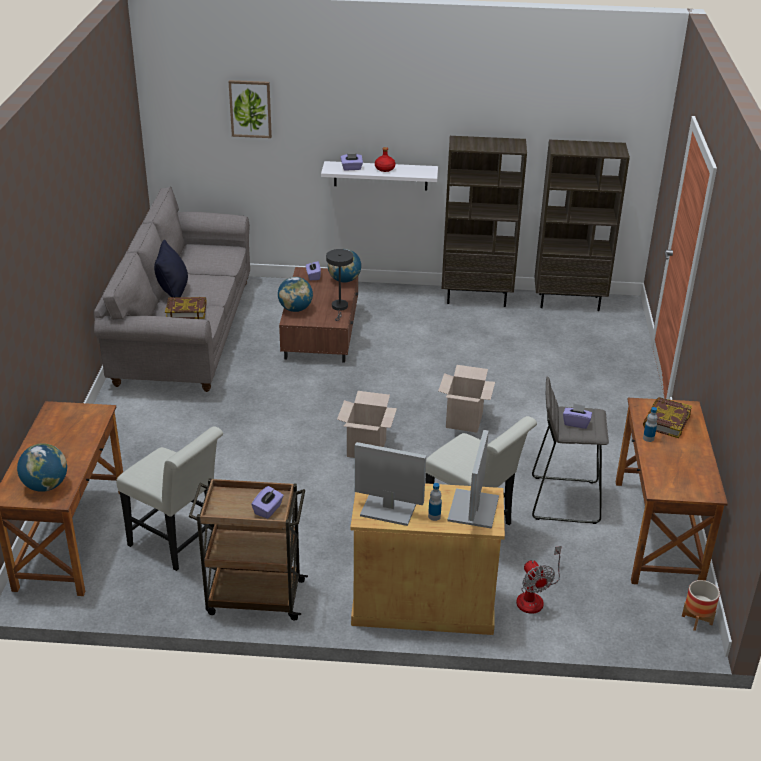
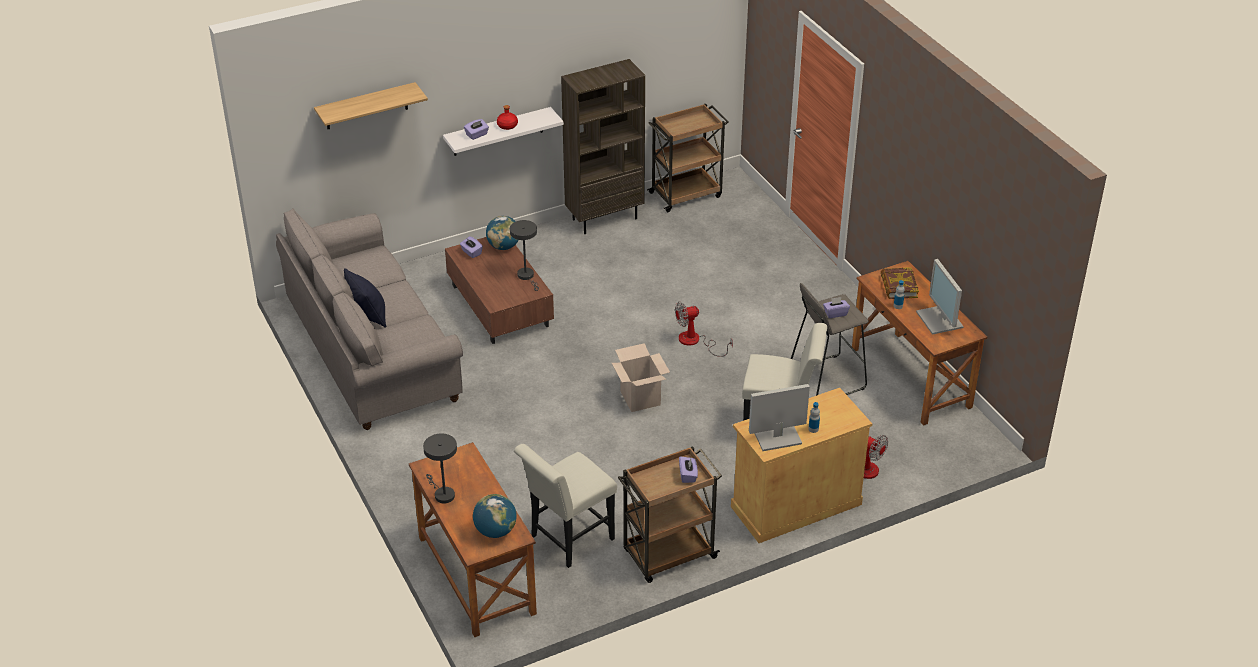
camera: 30 degrees left, 5 degrees up
white chair [116,426,223,571] -> white chair turned 135 degrees clockwise [514,444,617,568]
book [165,297,206,319] -> none
picture [229,80,272,138] -> shelf [314,82,428,129]
globe [278,277,313,312] -> none
cardboard box [438,365,495,433] -> fan [675,301,733,357]
monitor [447,430,499,529] -> monitor moved to [916,259,964,335]
brown bookcase [534,140,630,311] -> brown cart [647,104,729,212]
planter [682,580,720,631] -> none
none -> grey table lamp [423,433,457,503]

